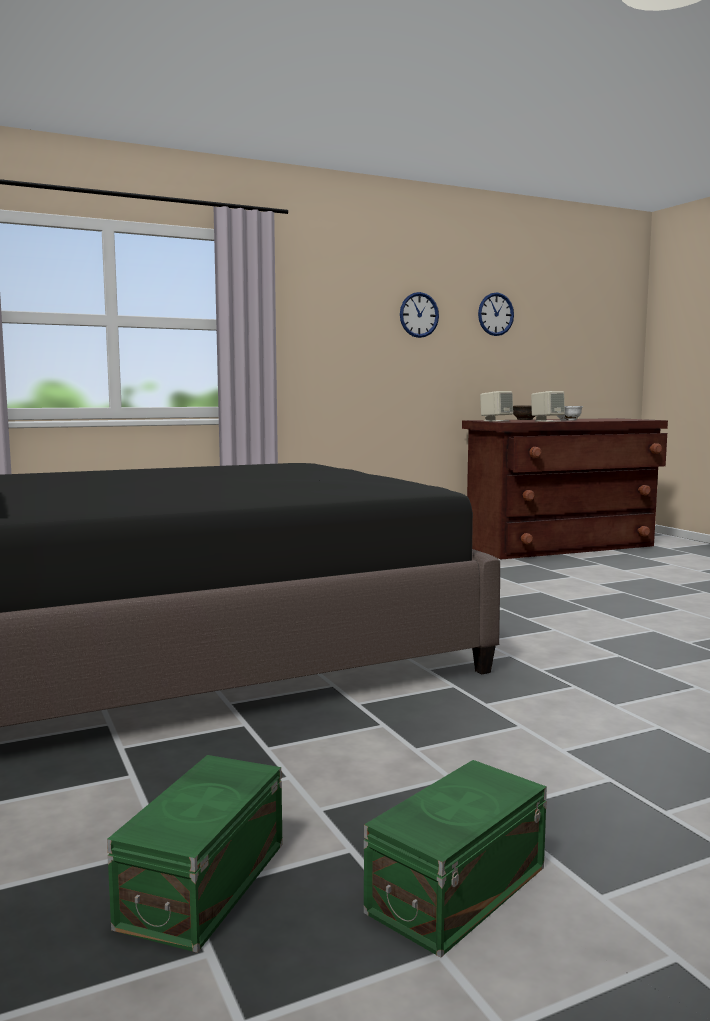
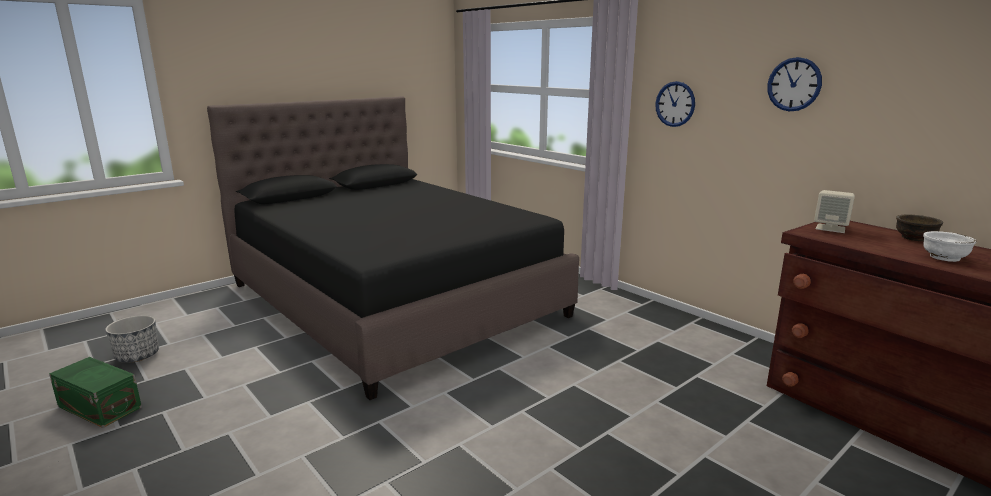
camera: 75 degrees right, 10 degrees up
green storage box [107,755,282,953] -> planter [105,315,159,363]
wall clock [478,292,514,336] -> wall clock moved to [655,81,695,127]
beige speaker [531,391,565,422] -> none

